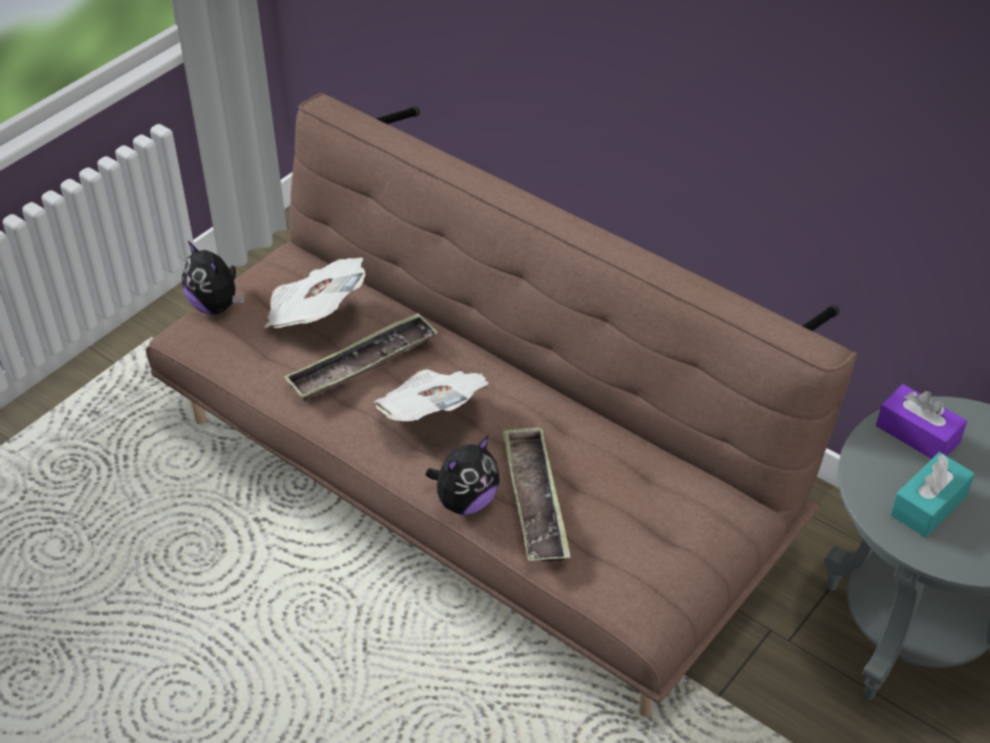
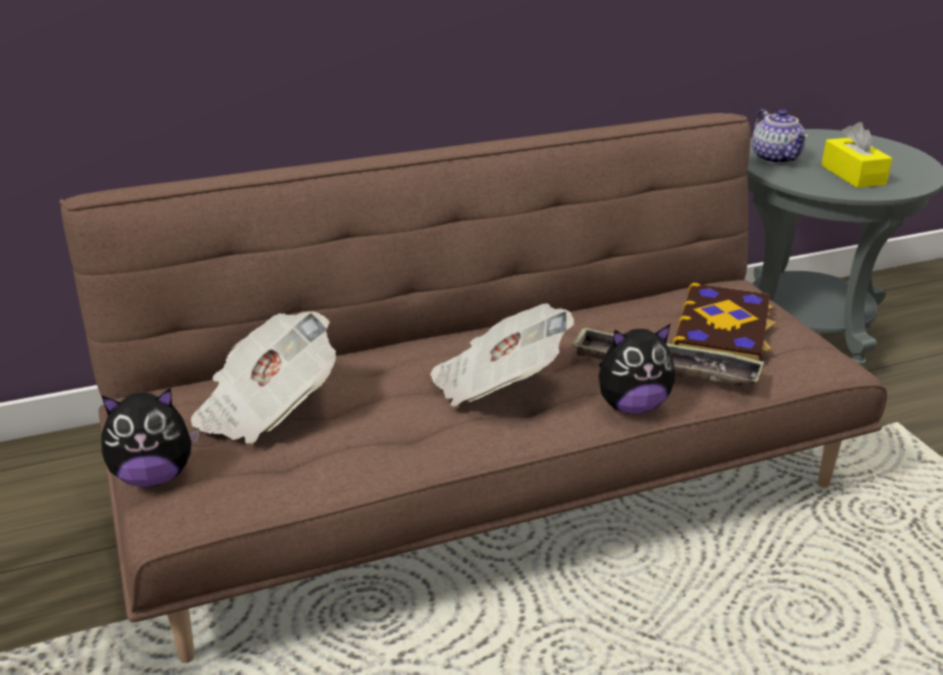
camera: 60 degrees left, 15 degrees down
tray [284,313,438,401] -> none
plush toy [425,436,500,515] -> plush toy turned 90 degrees clockwise [598,324,675,414]
purple tissue box [876,384,967,459] -> teapot [752,109,808,164]
turquoise tissue box [890,452,975,537] -> yellow tissue box [821,122,892,188]
none -> book [673,283,776,361]

